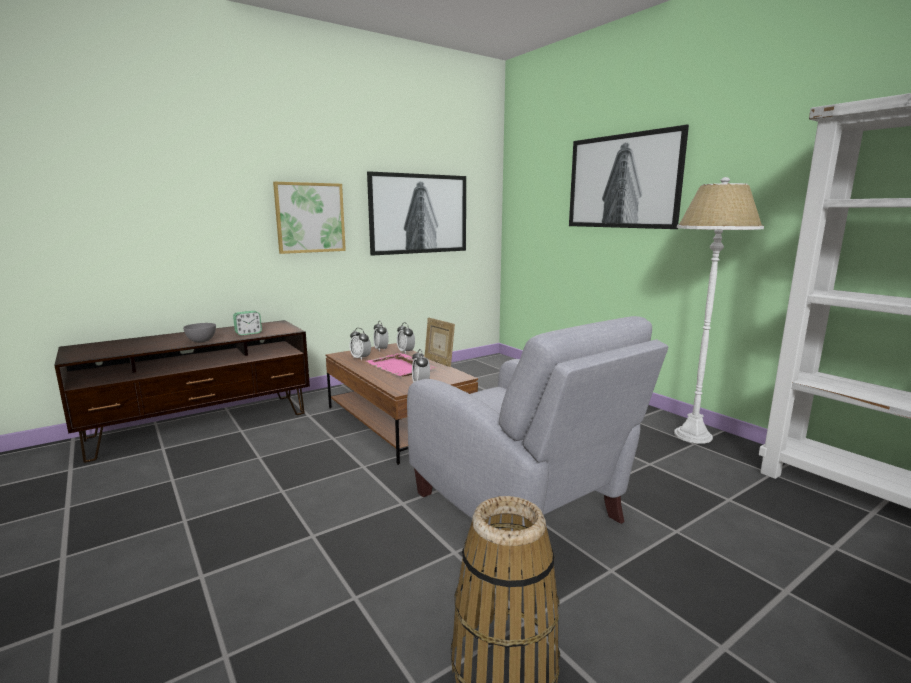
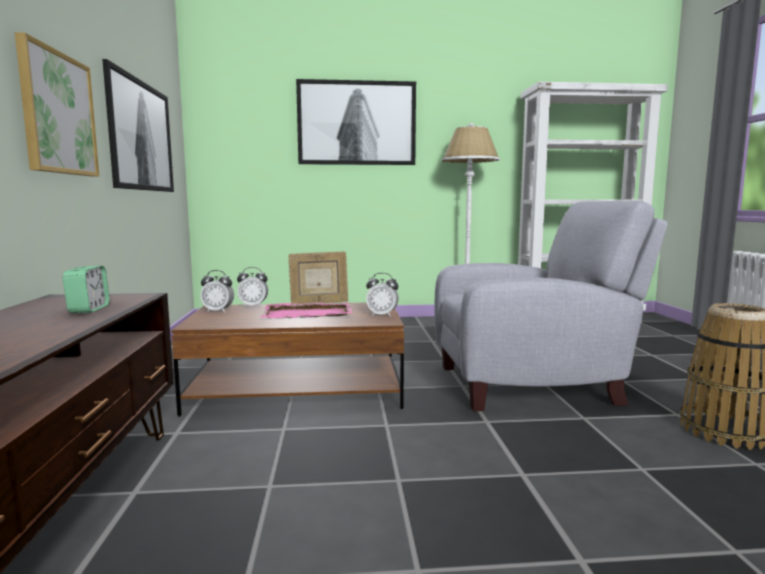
camera: 60 degrees left, 5 degrees down
grey bowl [183,323,216,342] -> none
alarm clock [349,328,371,360] -> none

